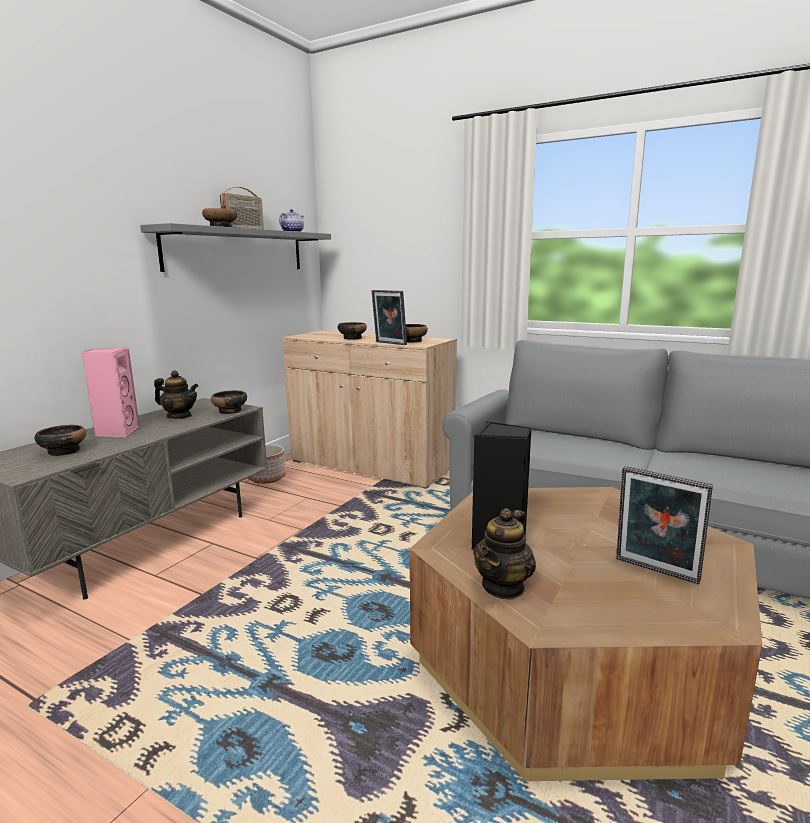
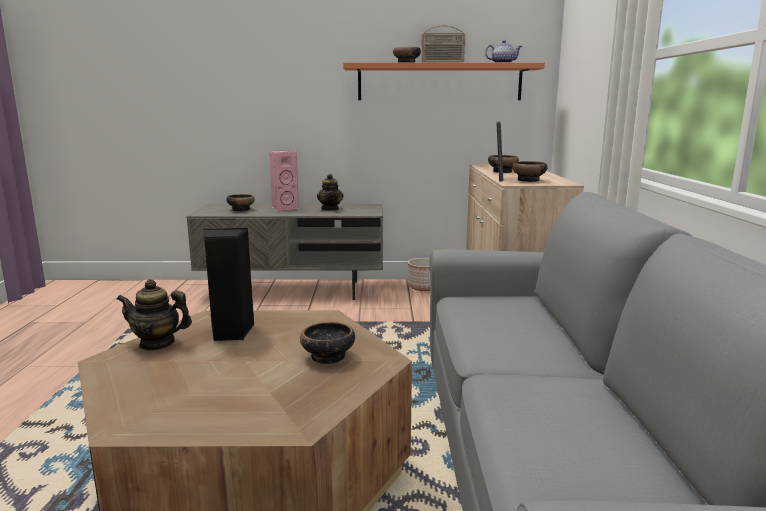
camera: 60 degrees right, 0 degrees up
grey shelf [140,223,331,272] -> orange shelf [343,62,545,100]
bowl [211,390,247,414] -> bowl moved to [300,322,355,364]
picture frame [616,466,713,584] -> none

